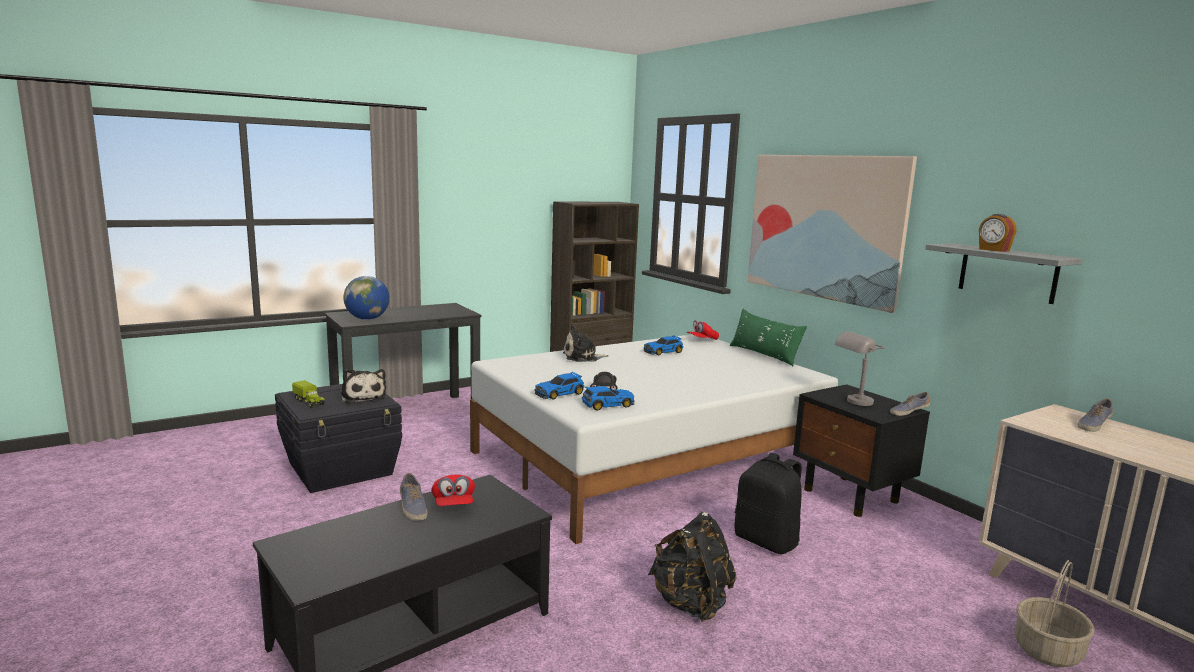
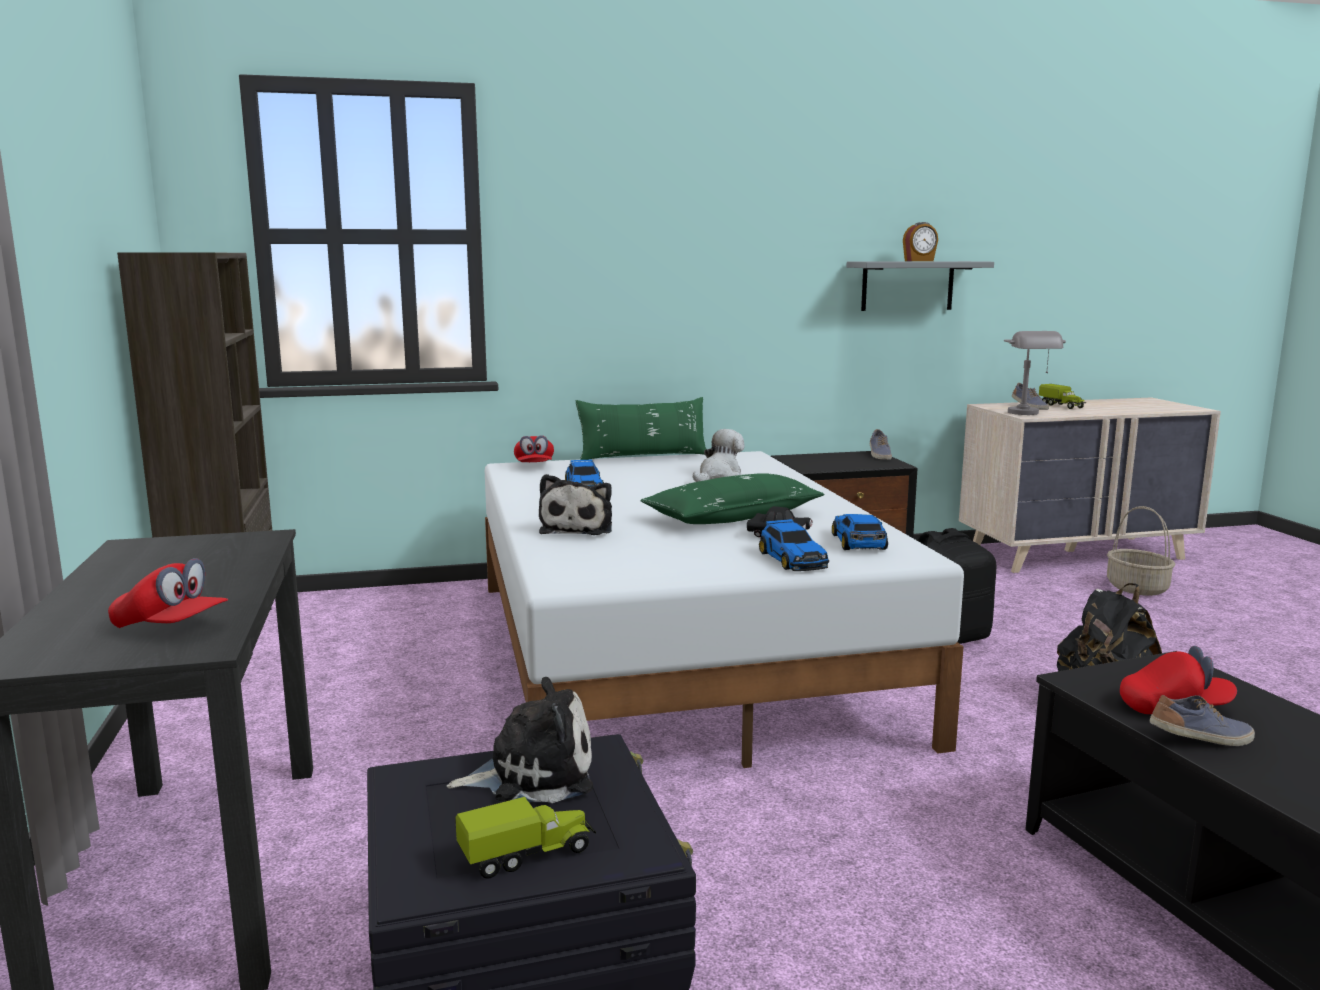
camera: 70 degrees left, 0 degrees up
globe [343,276,389,320] -> red cap [108,558,228,628]
picture [748,155,917,313] -> none
grey table lamp [835,331,885,406] -> grey table lamp moved to [1004,331,1066,415]
none -> green pillow [640,473,824,524]
none -> plush toy [693,429,745,482]
none -> toy truck [1039,384,1086,409]

